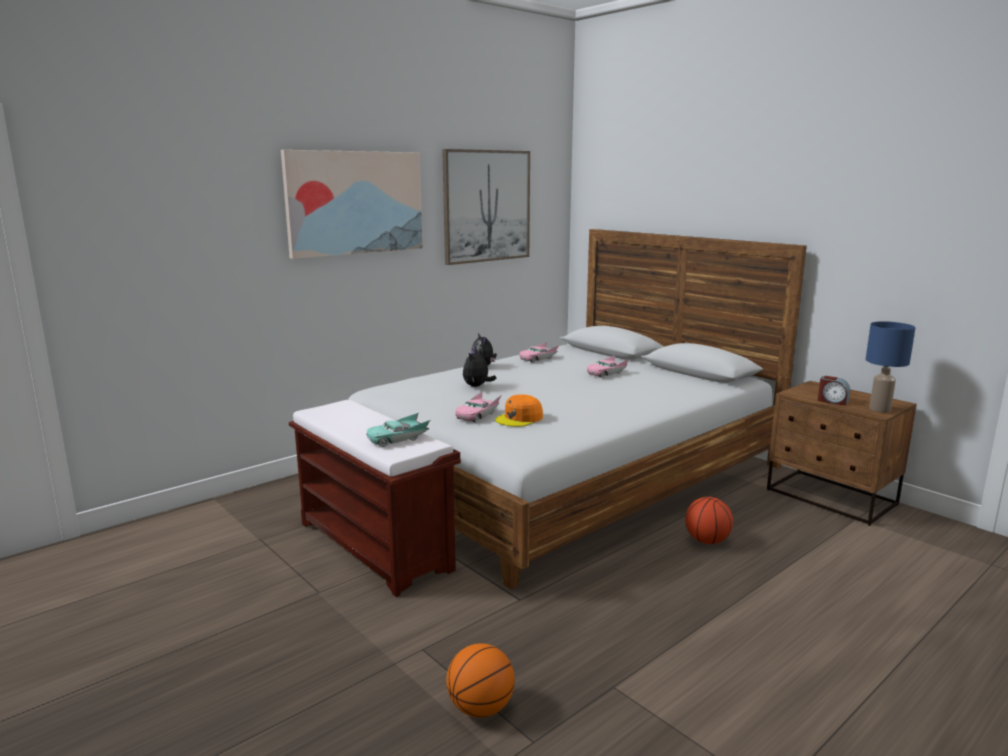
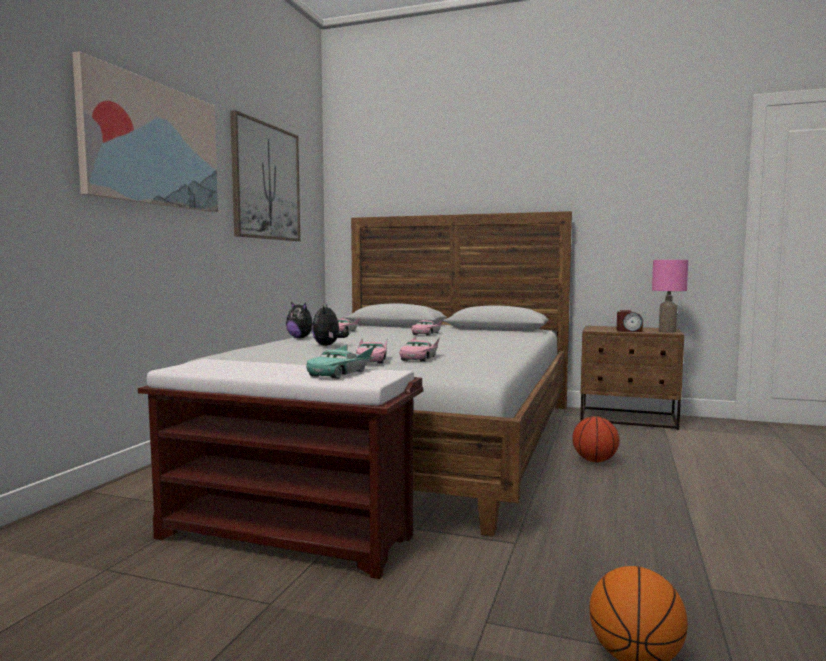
camera: 30 degrees left, 10 degrees down
orange cap [495,394,543,427] -> pink toy car [399,336,440,362]
blue table lamp [866,321,916,413] -> pink table lamp [652,260,688,332]

